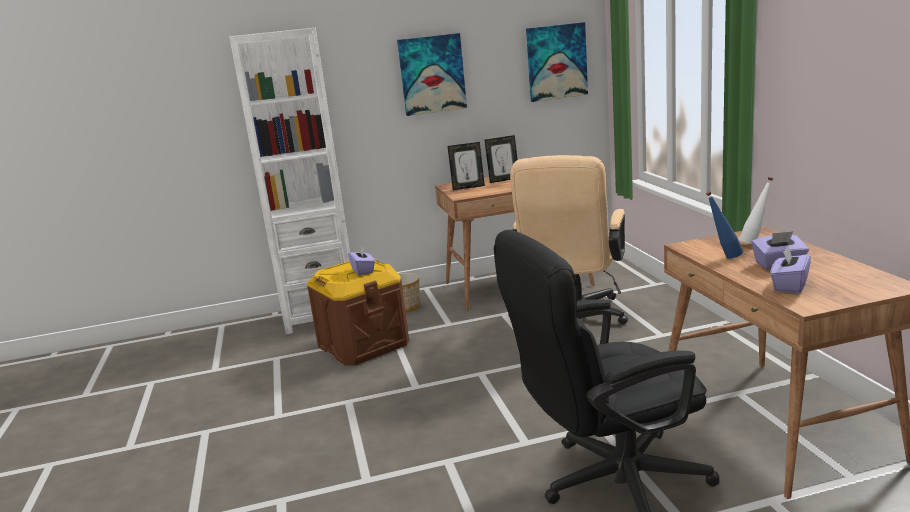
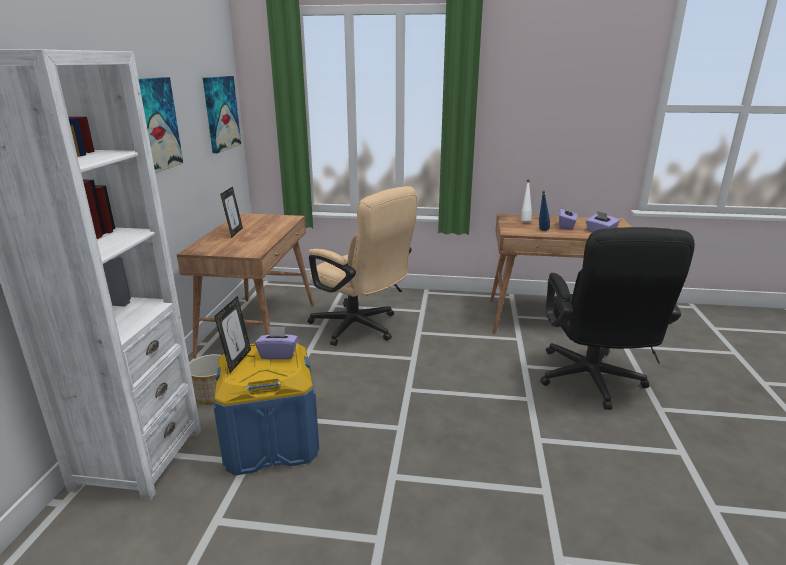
camera: 70 degrees left, 5 degrees up
brown storage box [307,258,409,366] -> blue storage box [214,343,319,476]
picture frame [447,142,485,190] -> picture frame moved to [214,296,251,373]

